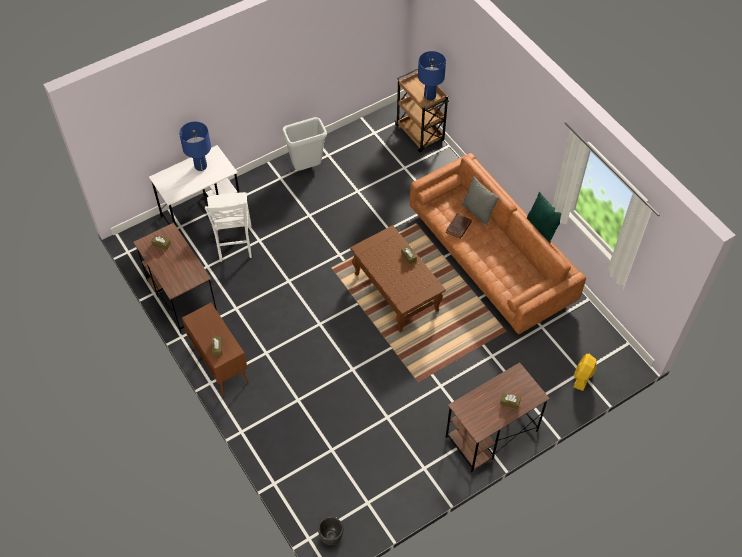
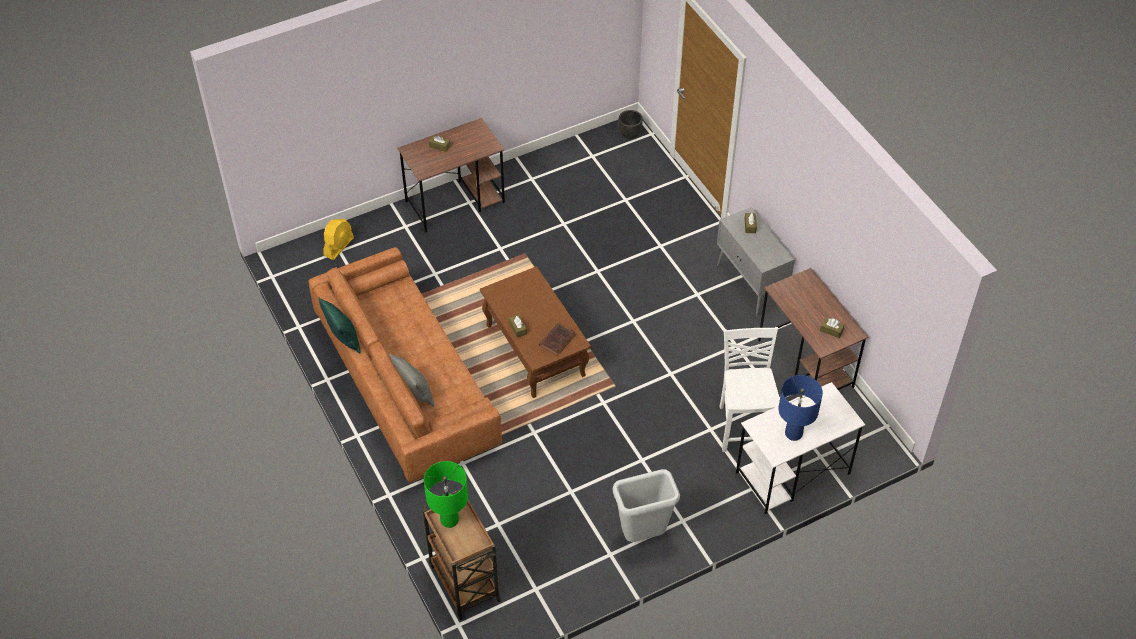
camera: 175 degrees left, 5 degrees down
brown cabinet [182,303,248,396] -> grey cabinet [717,207,795,317]
blue table lamp [418,51,446,100] -> green table lamp [424,461,468,528]
brown book [446,214,472,239] -> brown book moved to [539,323,575,356]

